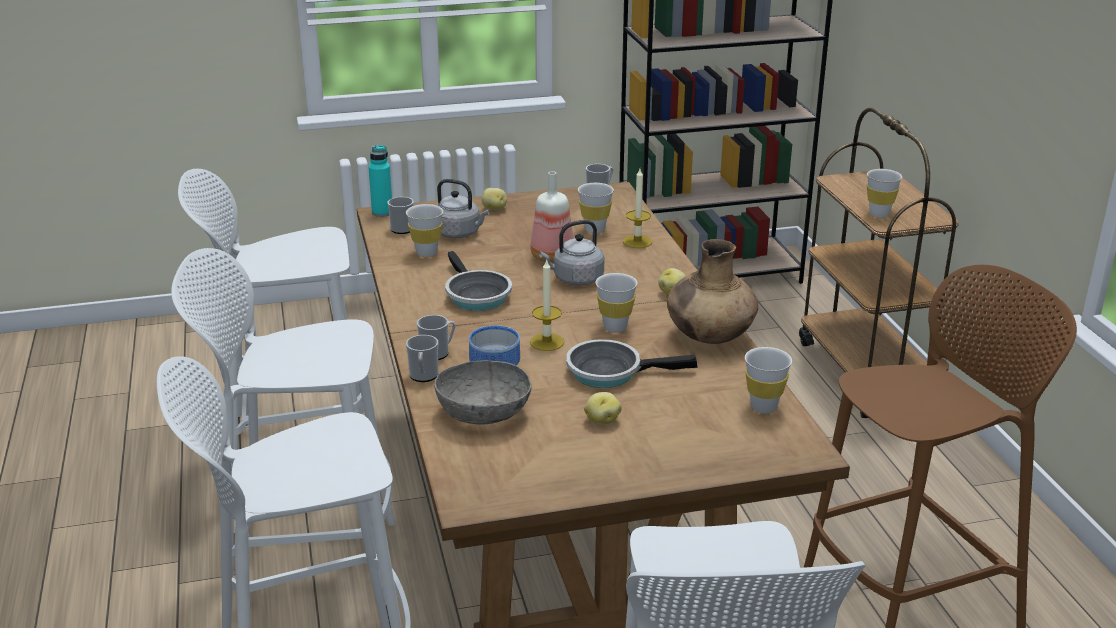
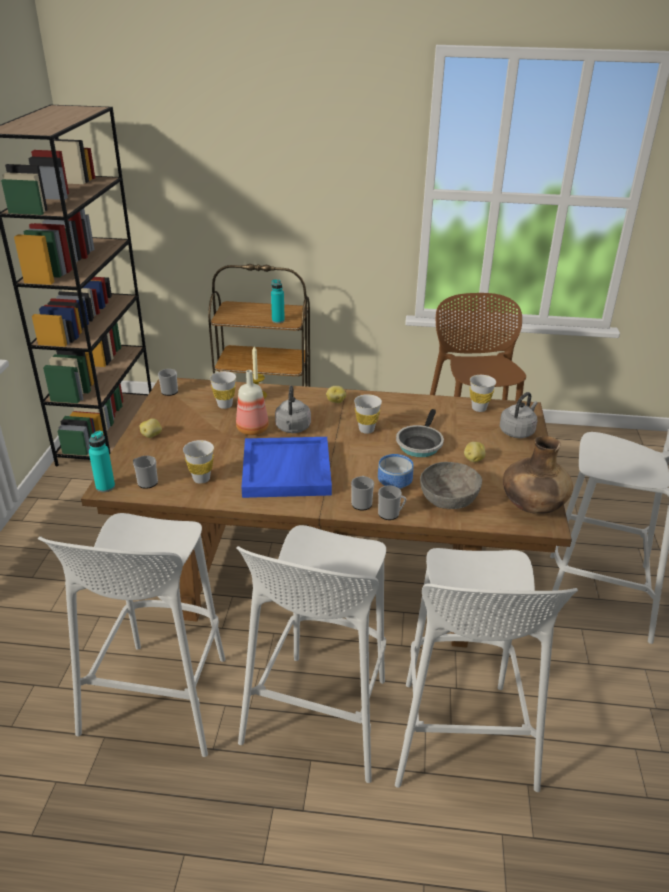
camera: 70 degrees left, 5 degrees up
grey kettle [436,179,489,238] -> grey kettle moved to [500,392,537,438]
frying pan [445,251,512,311] -> blue tray [241,437,332,498]
candle [530,259,564,351] -> none
brown vase [667,239,758,344] -> brown vase moved to [503,436,573,514]
white cup [867,169,902,218] -> turquoise bottle [271,279,285,323]

